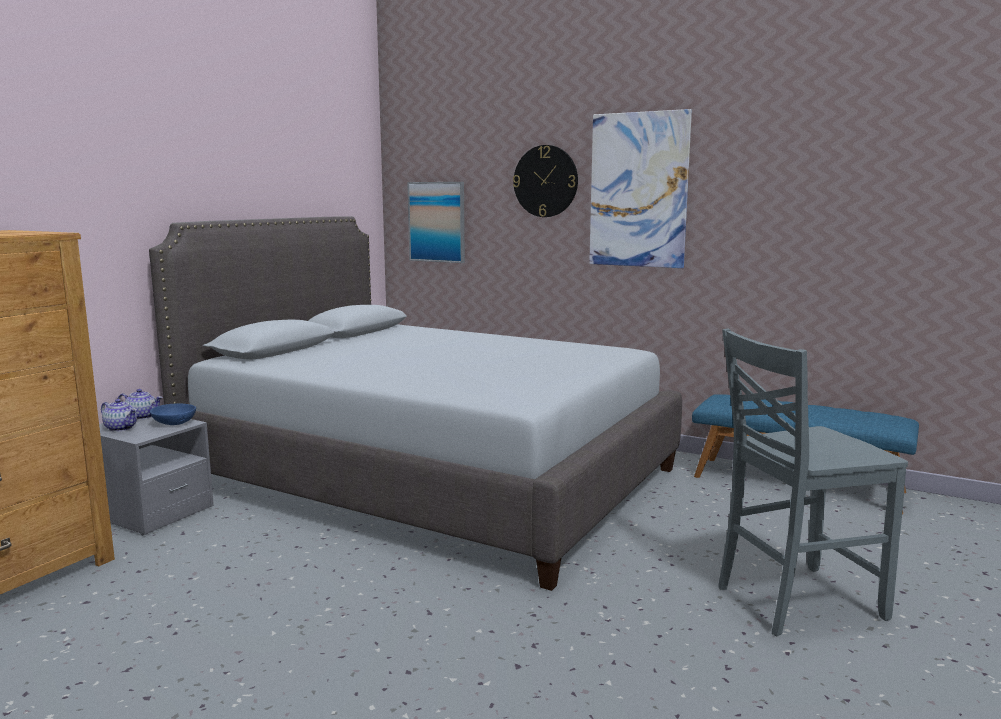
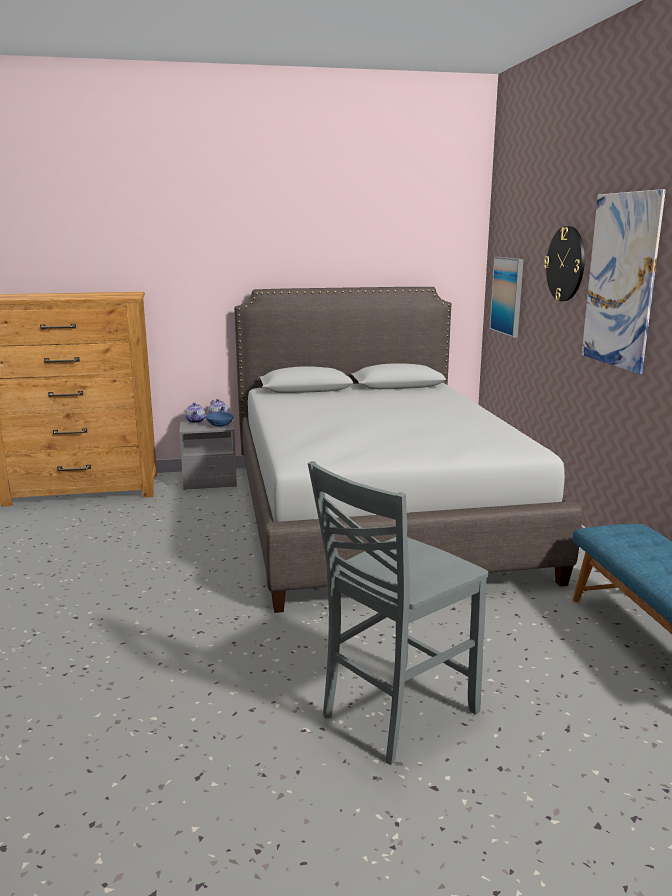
camera: 50 degrees right, 5 degrees up
grey chair [718,328,908,636] -> grey chair turned 75 degrees counterclockwise [308,461,488,765]

